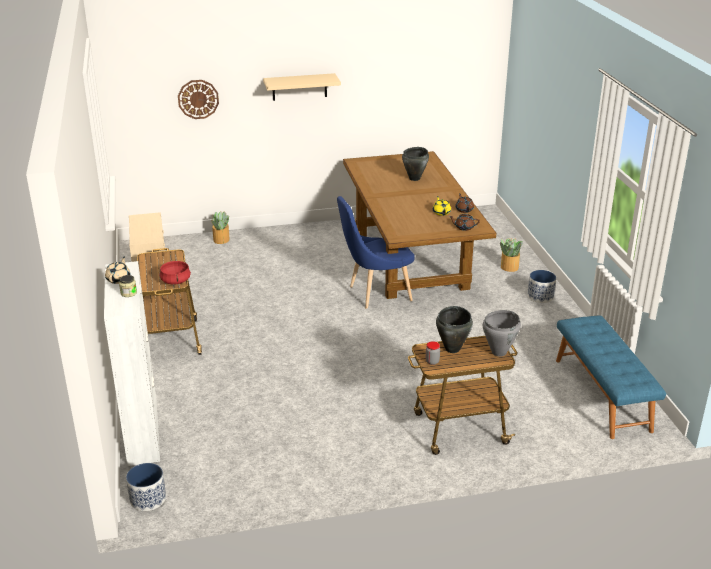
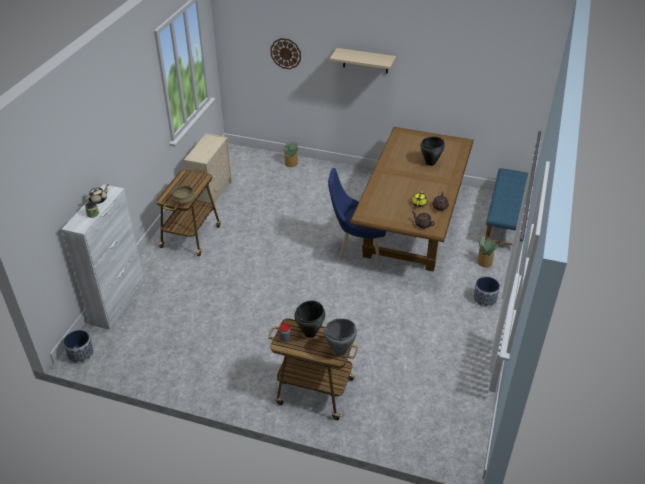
camera: 30 degrees right, 10 degrees up
red cooking pot [160,261,191,285] -> beige cooking pot [172,185,195,205]
blue bench [556,315,666,439] -> blue bench moved to [485,168,528,245]

